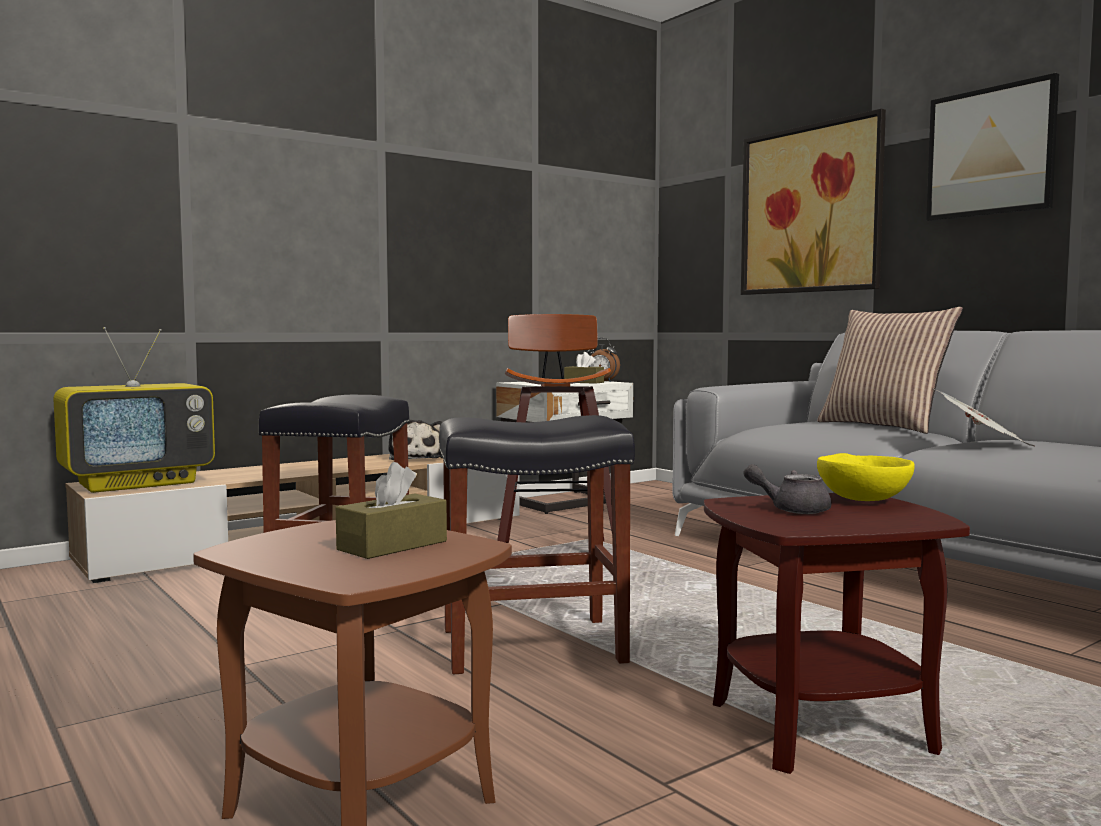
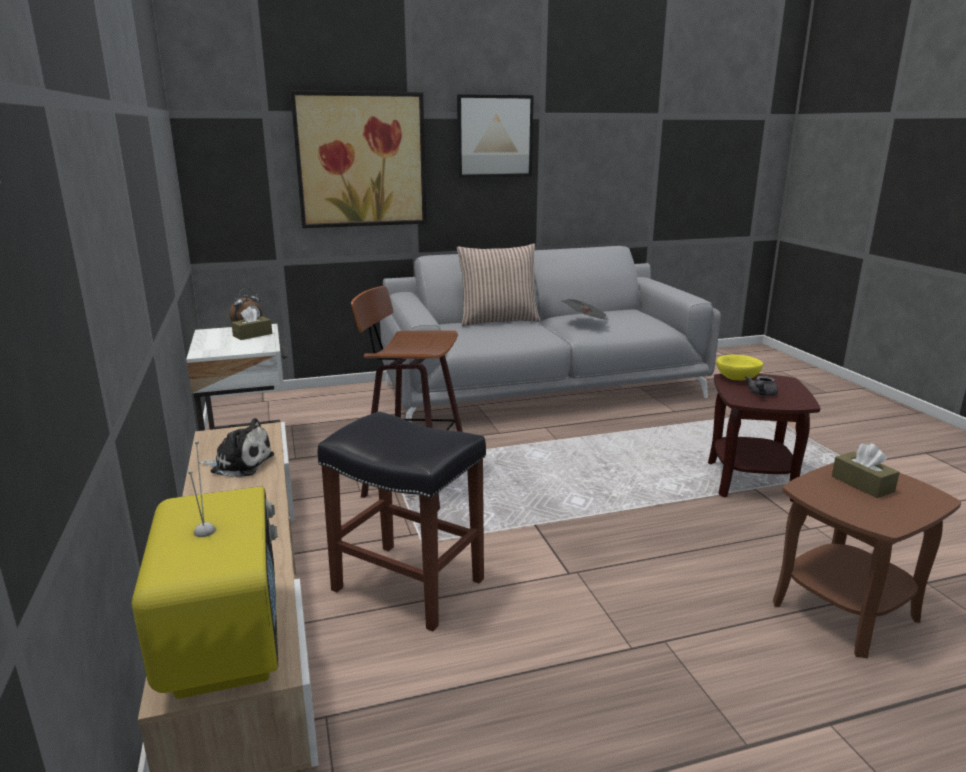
camera: 70 degrees left, 15 degrees up
black stool [439,415,635,674] -> none

